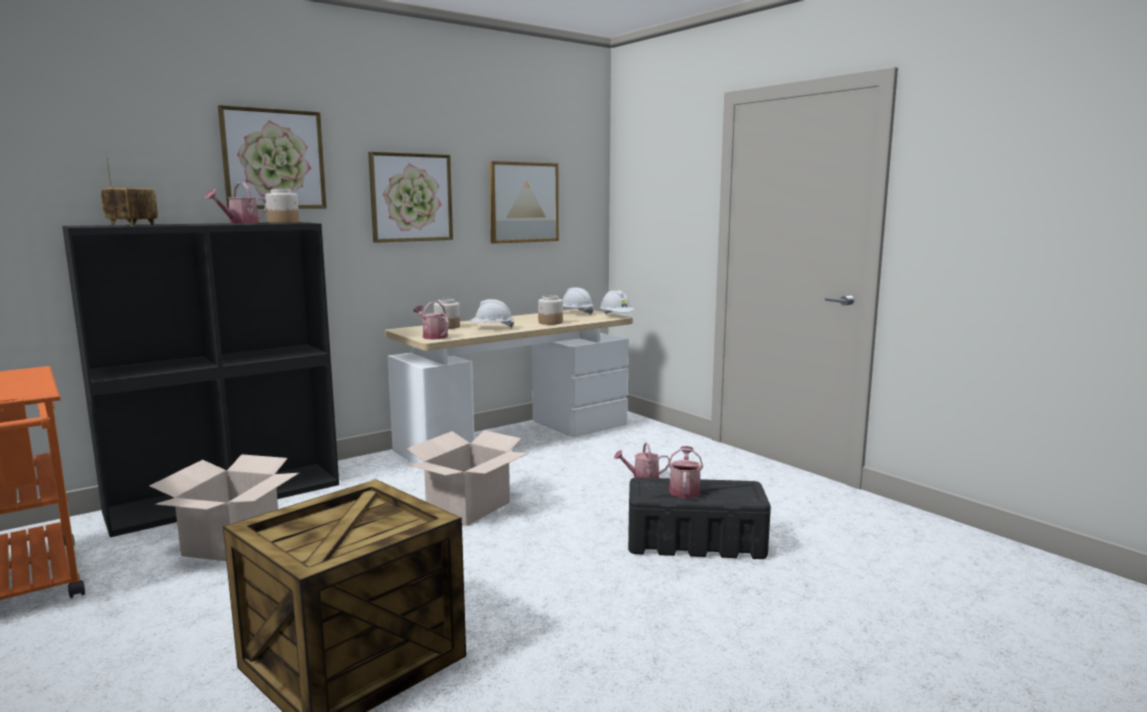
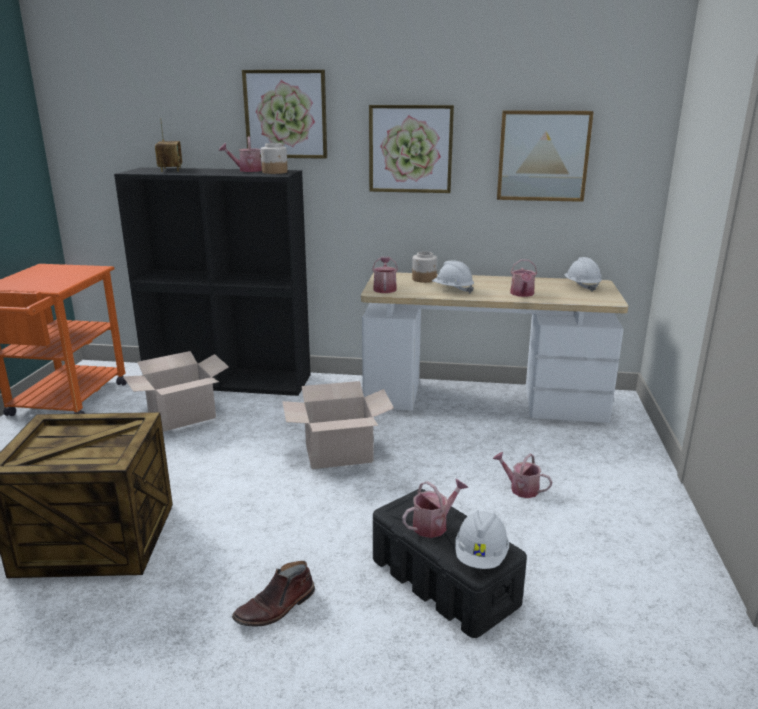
camera: 45 degrees right, 10 degrees up
jar [538,295,563,325] -> watering can [510,260,537,297]
white hard hat [600,290,634,315] -> white hard hat moved to [455,510,509,569]
none -> brown boot [232,561,315,627]

